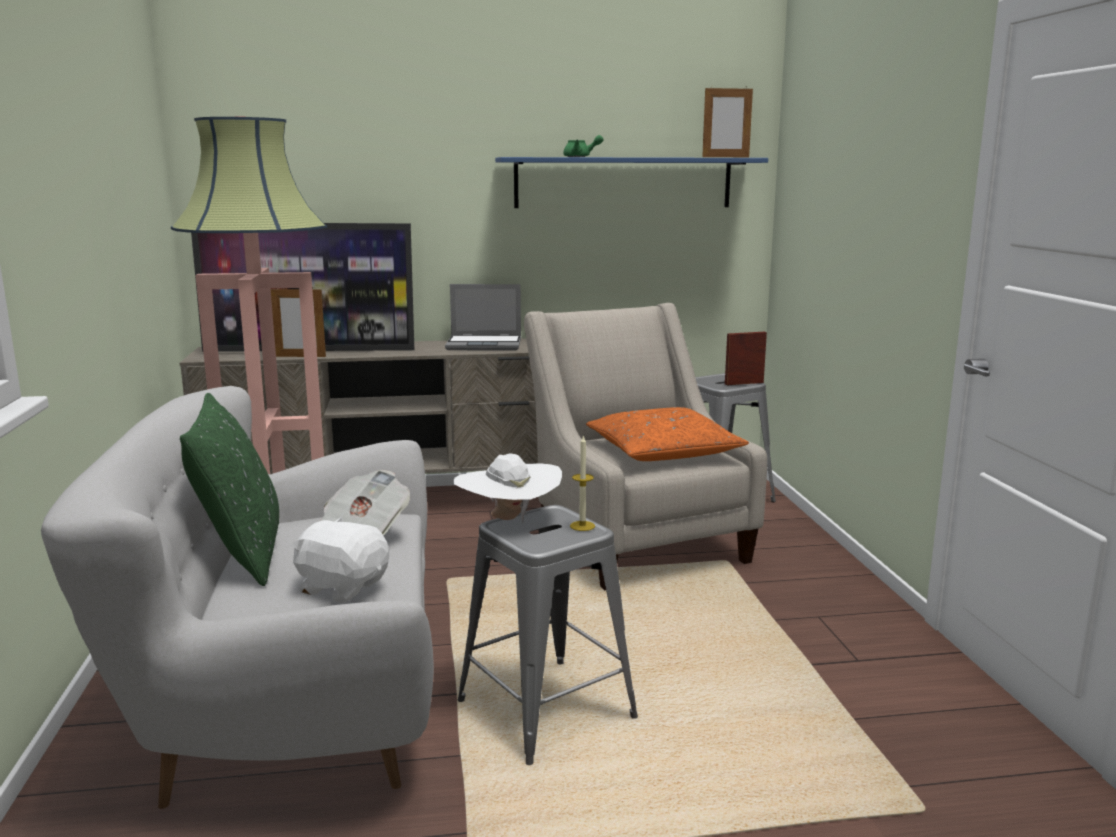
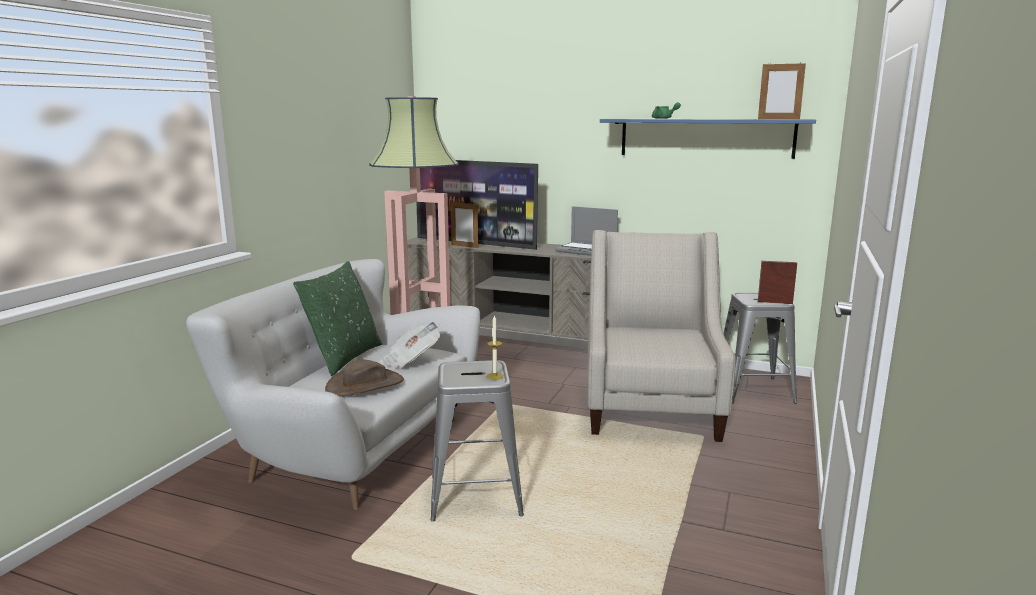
camera: 30 degrees right, 0 degrees up
white plush toy [291,517,389,603] -> brown hat [325,359,404,396]
white hat [453,453,562,523] -> none
orange pillow [586,407,749,461] -> none

